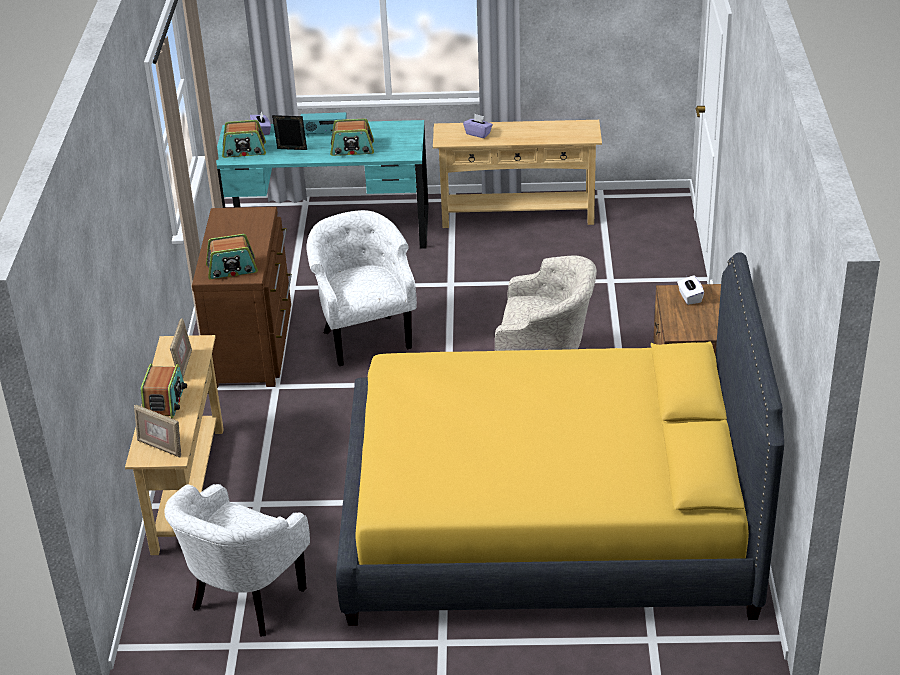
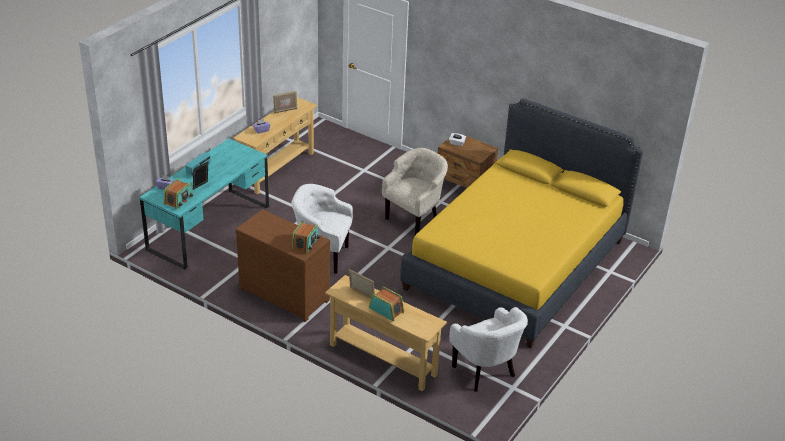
camera: 60 degrees left, 0 degrees up
picture frame [134,405,181,458] -> picture frame moved to [273,91,297,114]
radio [330,118,374,156] -> none

